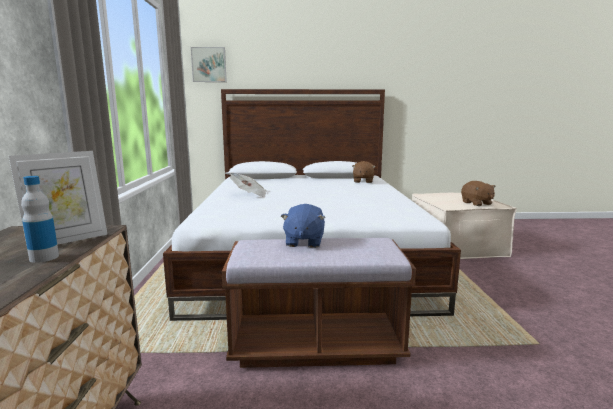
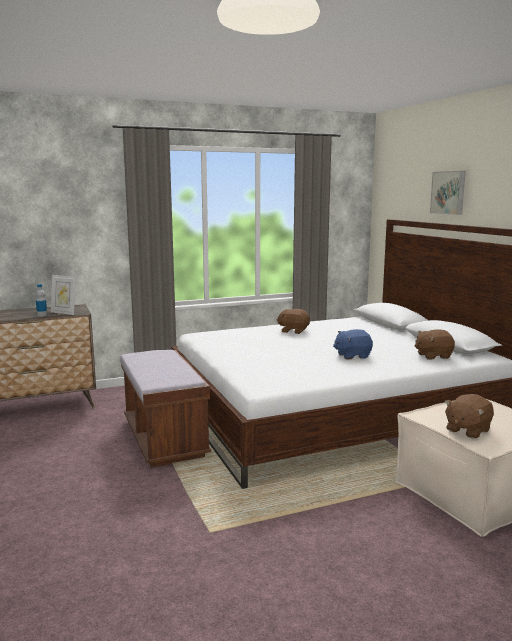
camera: 70 degrees right, 0 degrees up
picture [191,47,227,82] -> picture moved to [430,171,466,215]
newspaper [230,172,267,197] -> brown plush toy [277,309,310,334]
blue plush toy [281,204,325,248] -> blue plush toy moved to [333,329,373,360]

